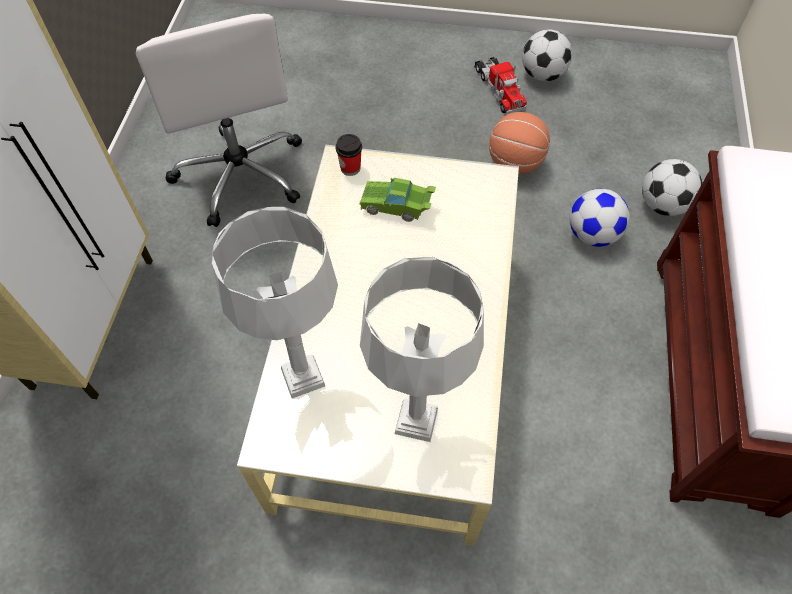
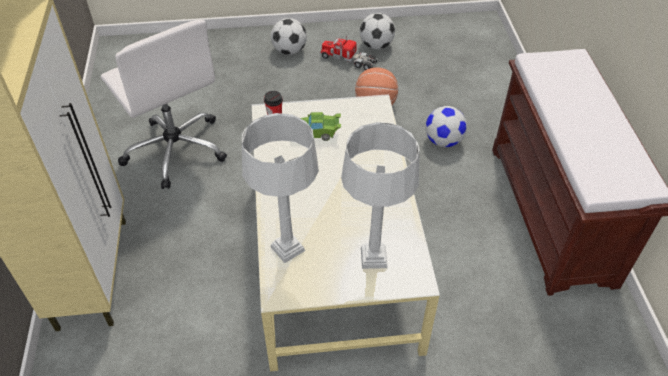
camera: 15 degrees left, 10 degrees down
toy truck [475,56,527,114] -> toy truck turned 150 degrees clockwise [320,35,377,70]
football [642,159,702,216] -> football moved to [271,18,307,55]

